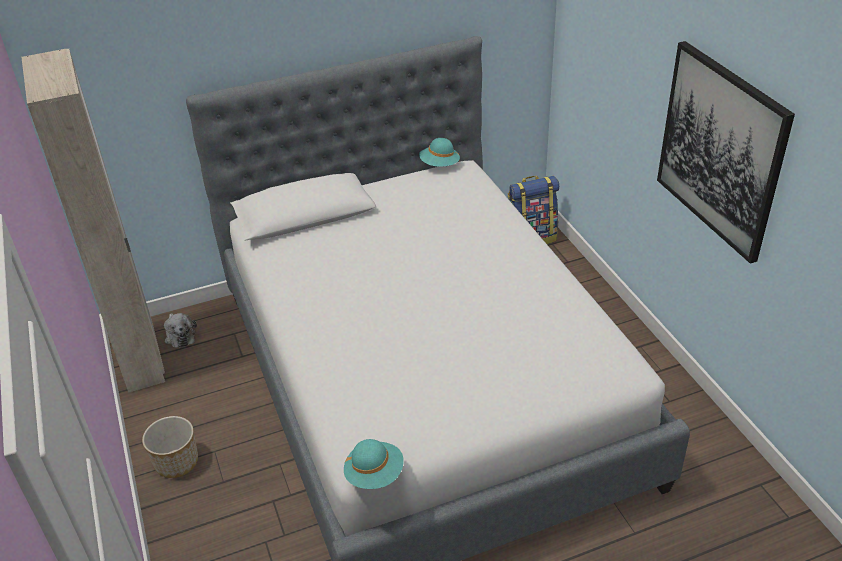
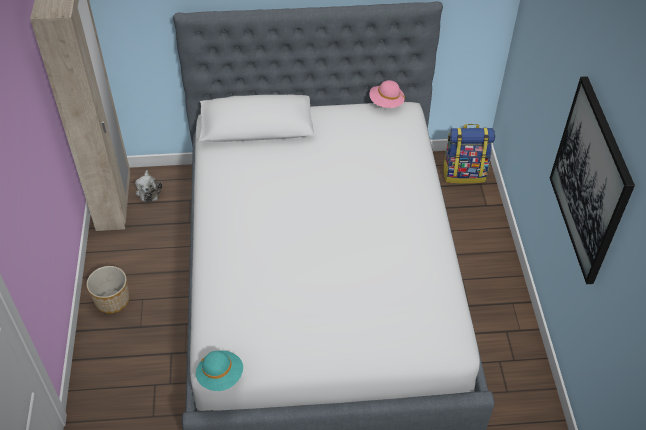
camera: 15 degrees right, 10 degrees up
turquoise hat [419,138,460,167] -> pink hat [369,80,405,108]

